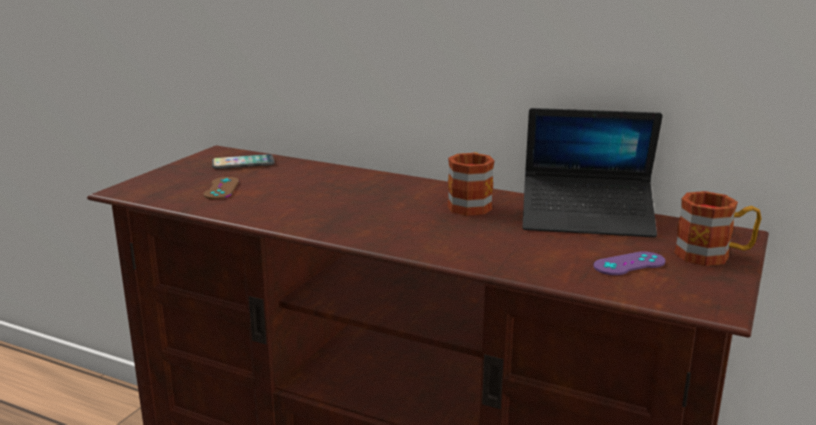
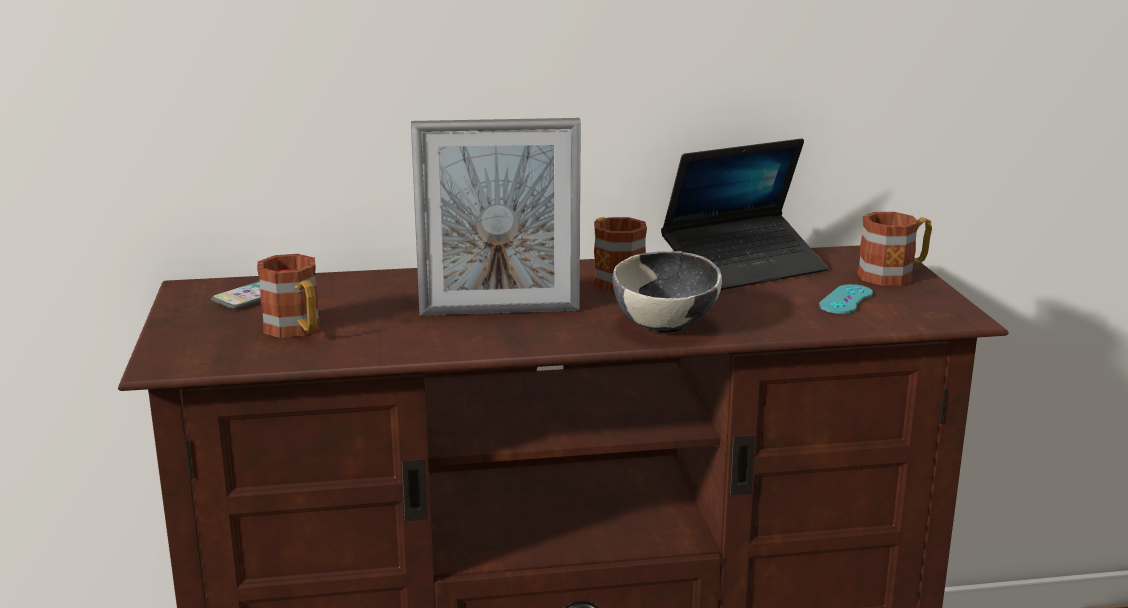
camera: 35 degrees left, 0 degrees up
brown game controller [204,177,239,199] -> mug [257,254,320,338]
purple game controller [593,251,665,275] -> turquoise game controller [819,284,873,314]
none -> picture frame [411,118,581,316]
none -> bowl [613,251,722,333]

